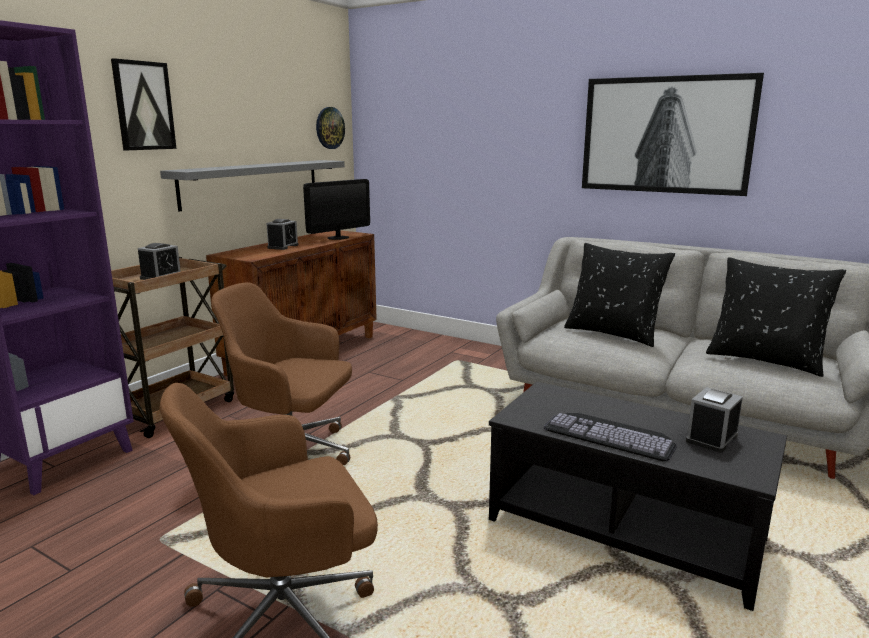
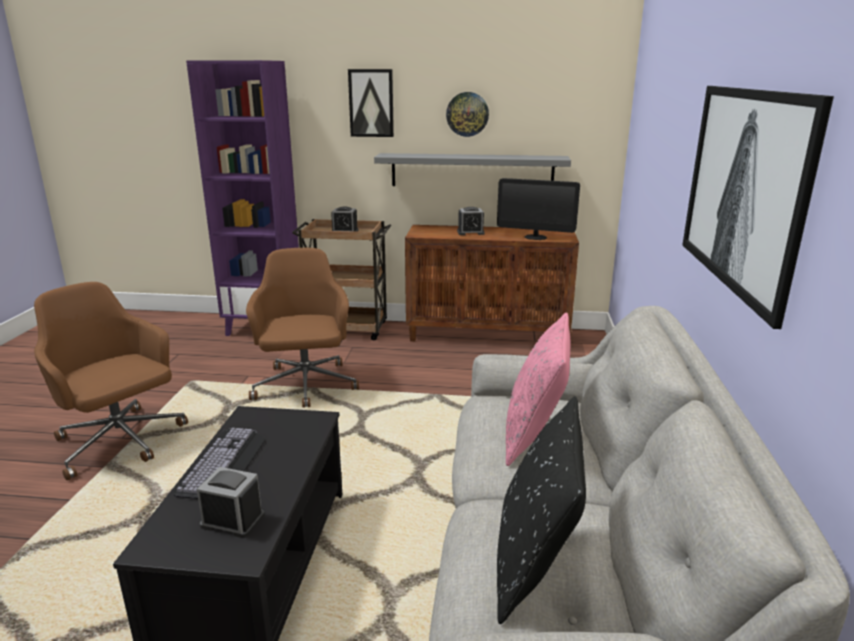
camera: 65 degrees right, 5 degrees up
wall clock [316,107,345,149] -> wall clock moved to [446,92,489,137]
black pillow [564,243,675,347] -> pink pillow [506,313,570,466]

